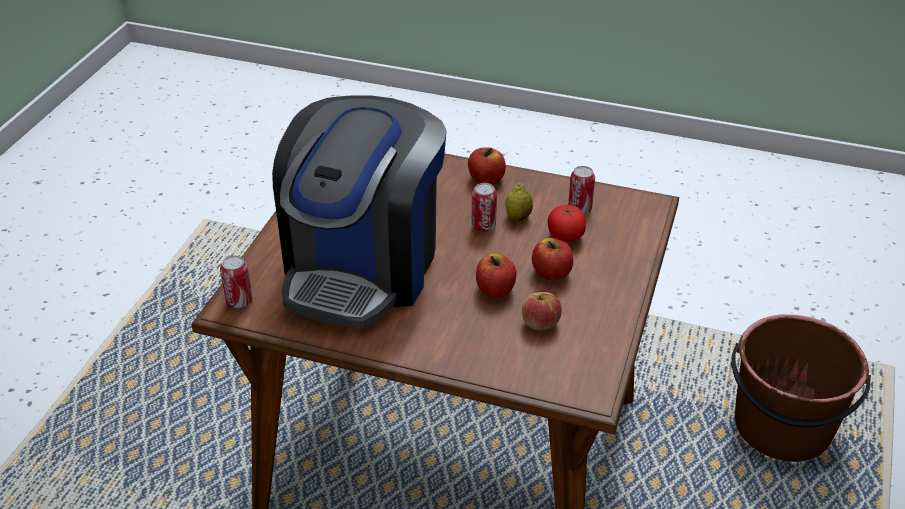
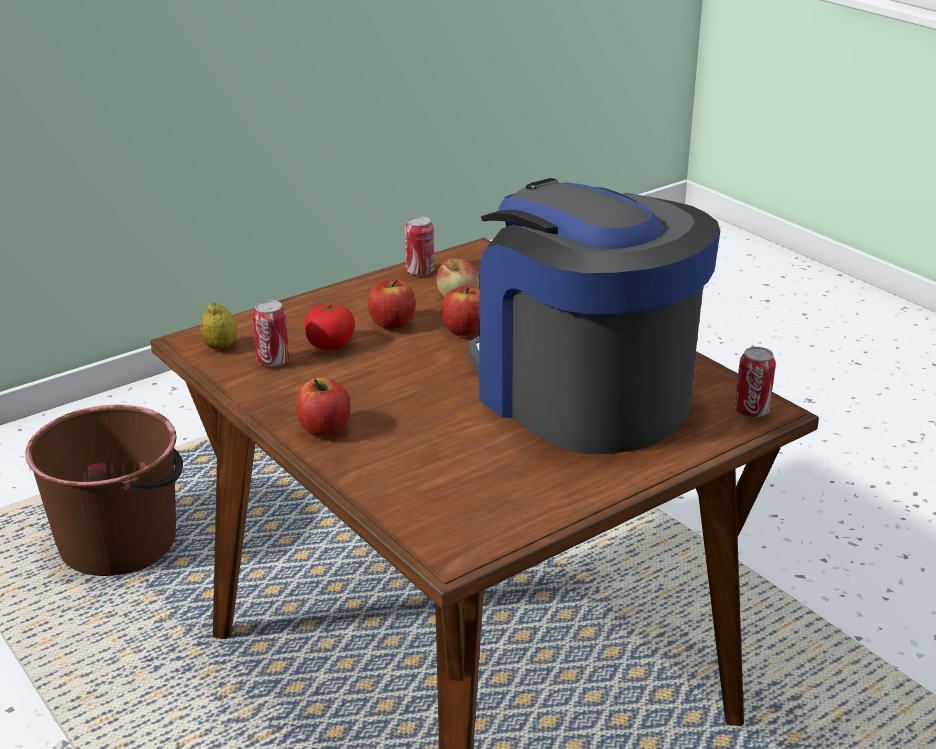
camera: 145 degrees left, 10 degrees down
coffee machine [272,95,447,328] -> coffee machine turned 90 degrees counterclockwise [468,178,720,454]
can [472,183,497,232] -> can moved to [405,216,434,276]
lemon [505,183,533,221] -> lemon moved to [200,303,237,350]

